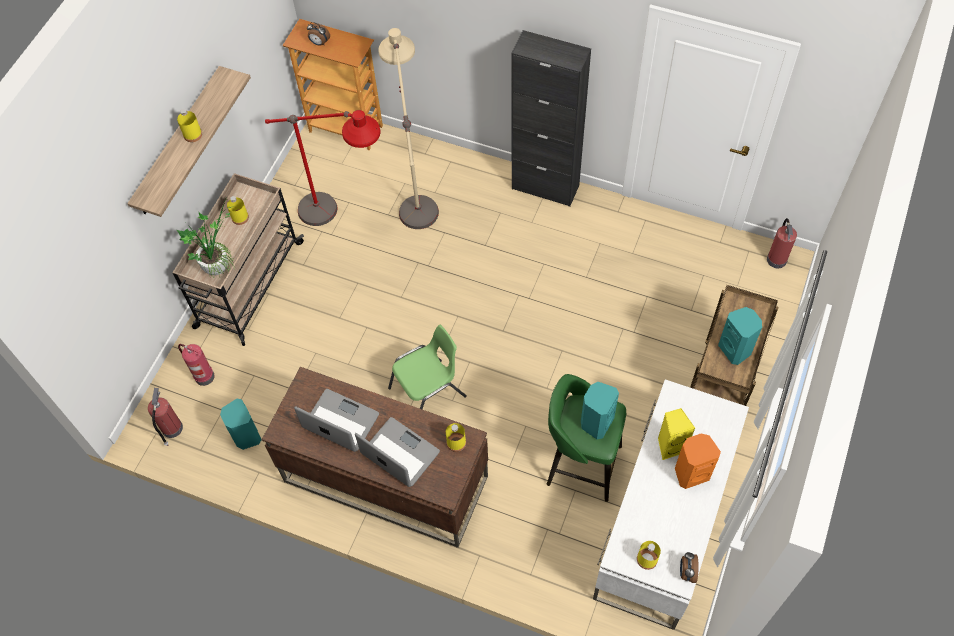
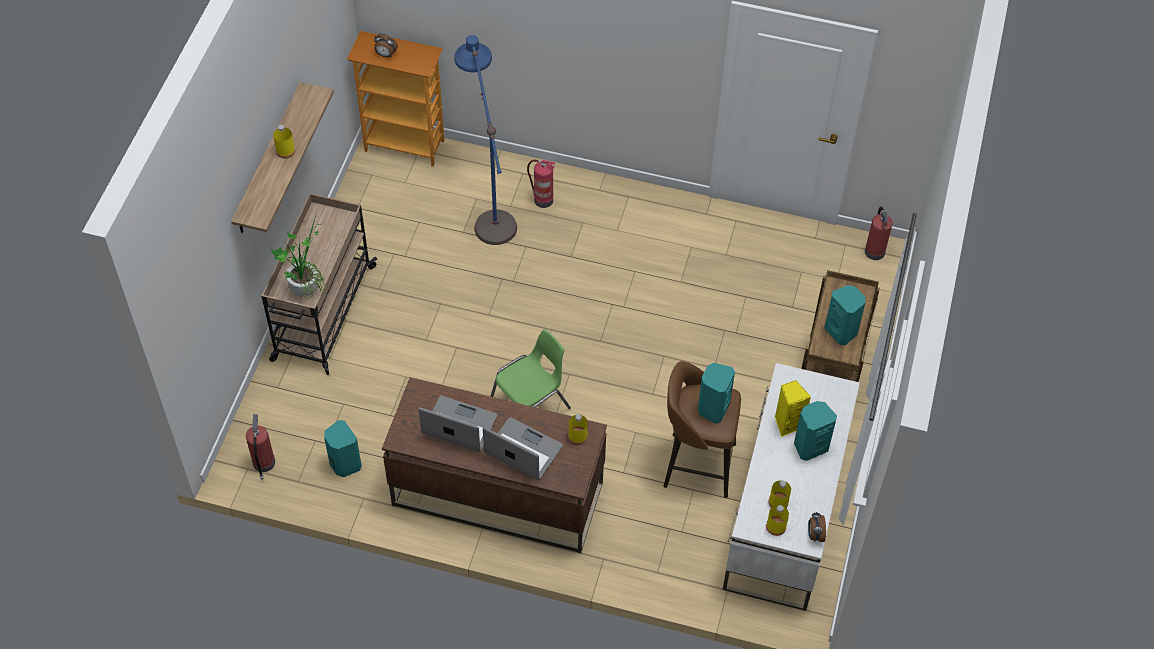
camera: 10 degrees left, 5 degrees down
fire extinguisher [178,344,215,386] -> fire extinguisher moved to [527,160,556,208]
yellow bottle [227,196,249,225] -> yellow bottle moved to [769,480,791,508]
red floor lamp [265,110,380,226] -> none
beige floor lamp [378,28,439,229] -> blue floor lamp [454,35,517,245]
black cabinet [511,30,591,207] -> none
green stool [547,374,626,502] -> brown stool [663,361,741,498]
orange speaker [675,434,721,489] -> turquoise speaker [794,401,837,461]

